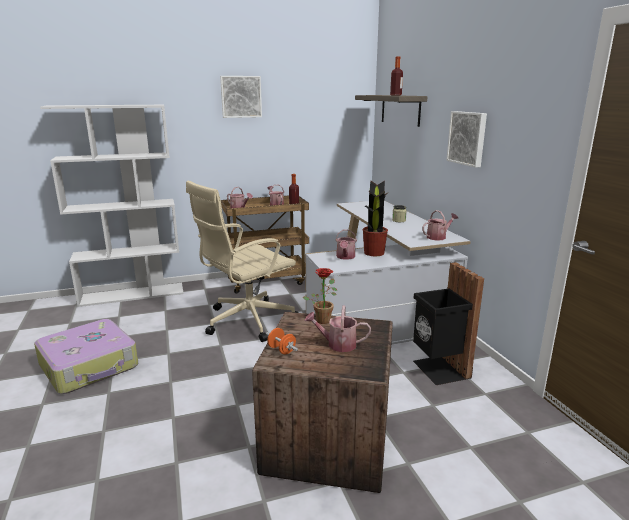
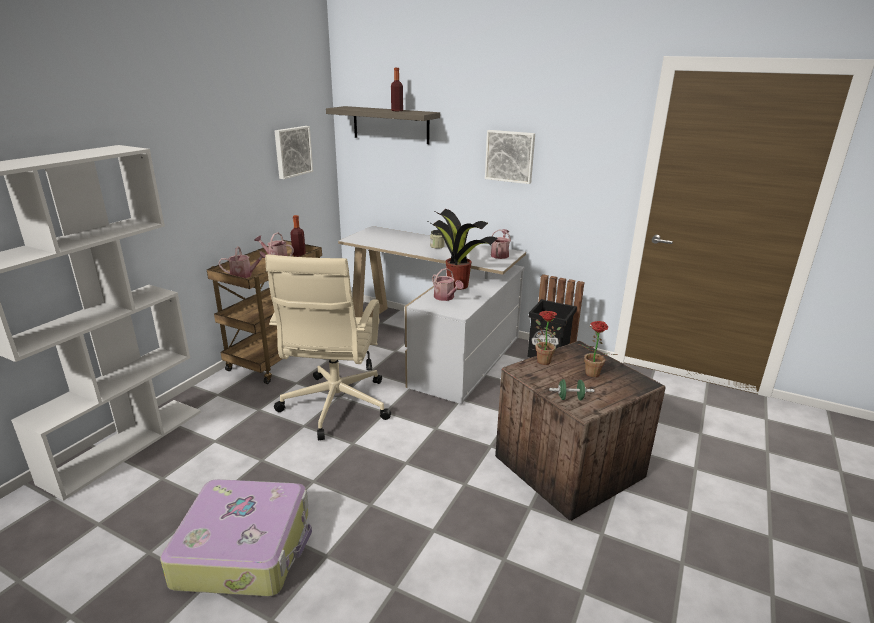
camera: 45 degrees left, 5 degrees up
picture [220,76,262,118] -> picture moved to [275,126,313,179]
orange dumbbell [266,328,298,354] -> green dumbbell [549,379,595,400]
watering can [304,305,371,352] -> potted plant [578,321,619,377]

